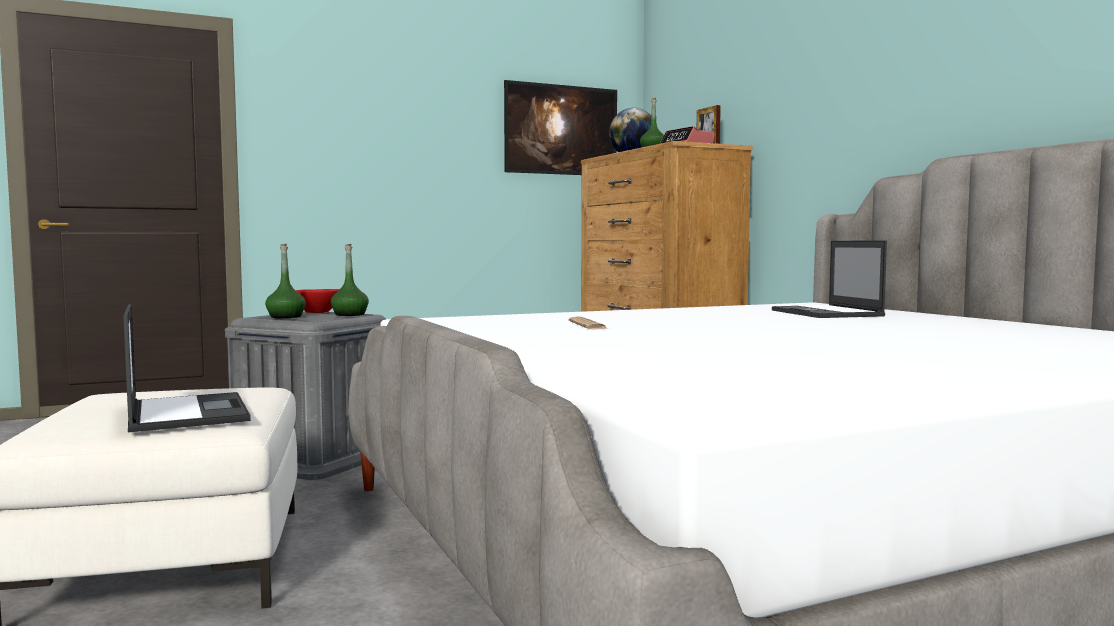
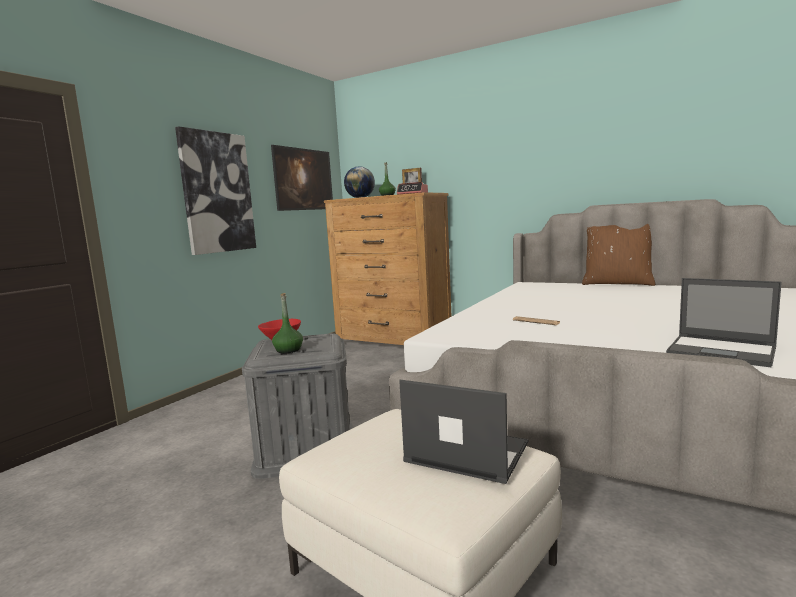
camera: 35 degrees left, 5 degrees up
green bottle [331,244,369,316] -> none
laptop [772,241,887,318] -> laptop moved to [666,278,782,367]
none -> picture [175,126,256,255]
none -> brown pillow [582,224,655,286]

